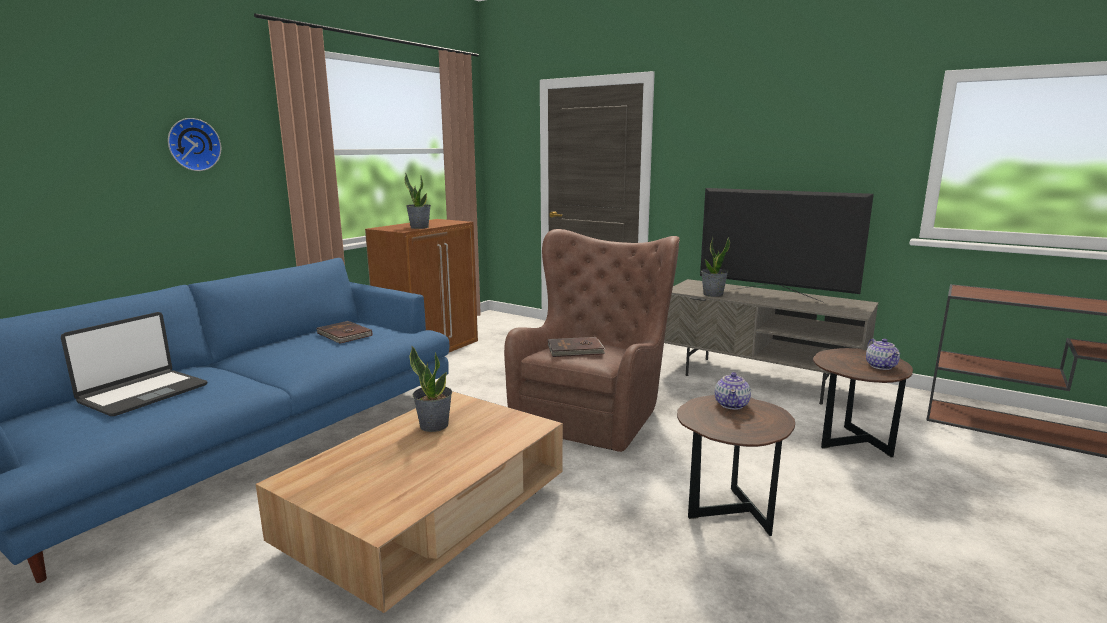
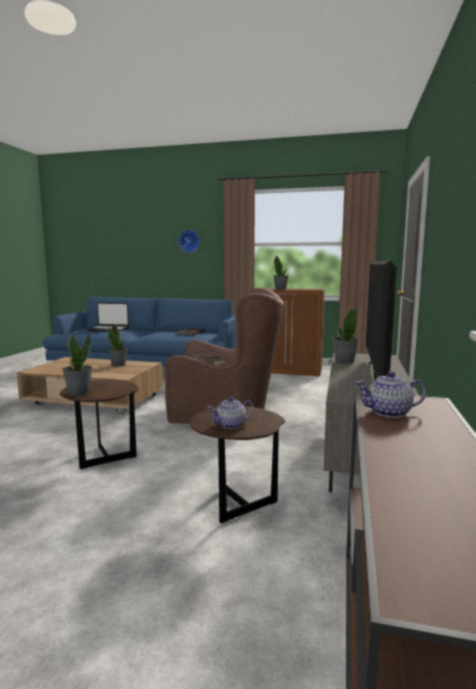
camera: 70 degrees right, 5 degrees down
teapot [715,372,751,410] -> teapot moved to [355,371,426,418]
none -> potted plant [62,332,92,396]

